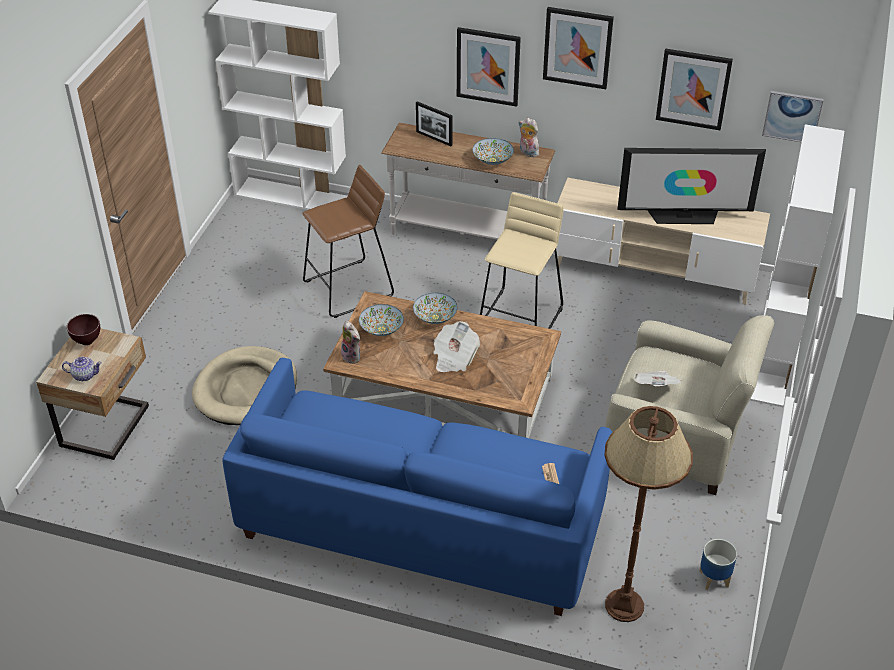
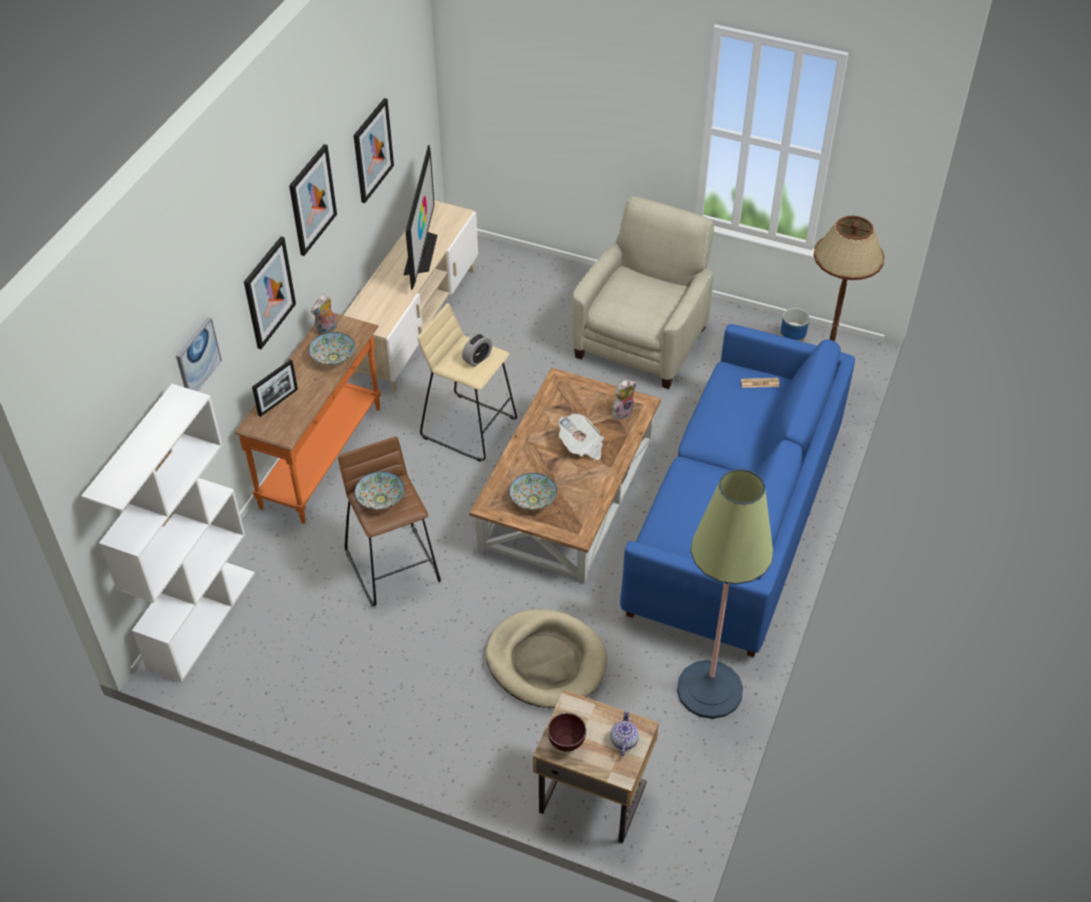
camera: 85 degrees left, 5 degrees up
plush toy [340,321,360,364] -> plush toy moved to [612,380,636,419]
white console table [381,123,555,240] -> orange console table [235,313,381,524]
bowl [413,293,458,324] -> bowl moved to [355,471,404,510]
newspaper [633,370,682,386] -> none
white bookcase [750,124,844,407] -> none
picture [762,91,824,142] -> picture moved to [176,317,222,391]
none -> alarm clock [462,334,492,367]
none -> floor lamp [677,469,773,719]

